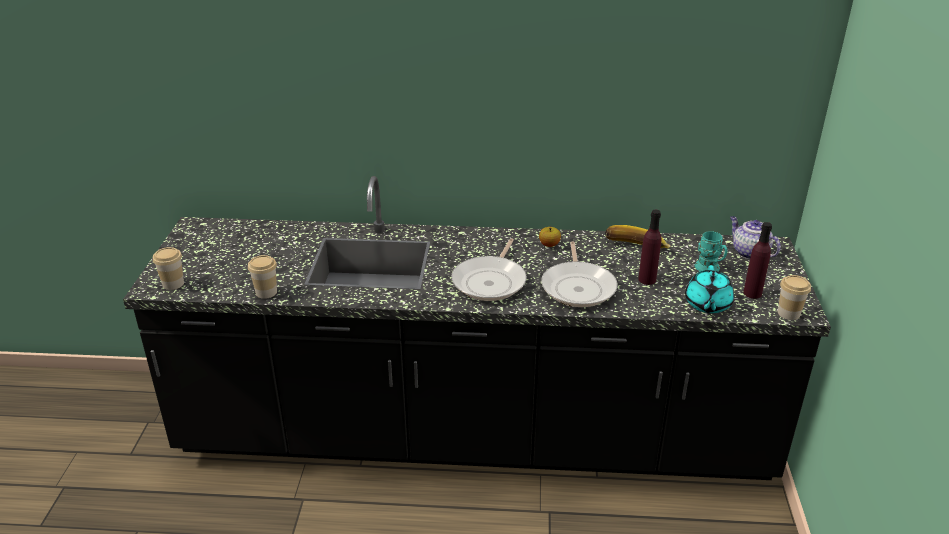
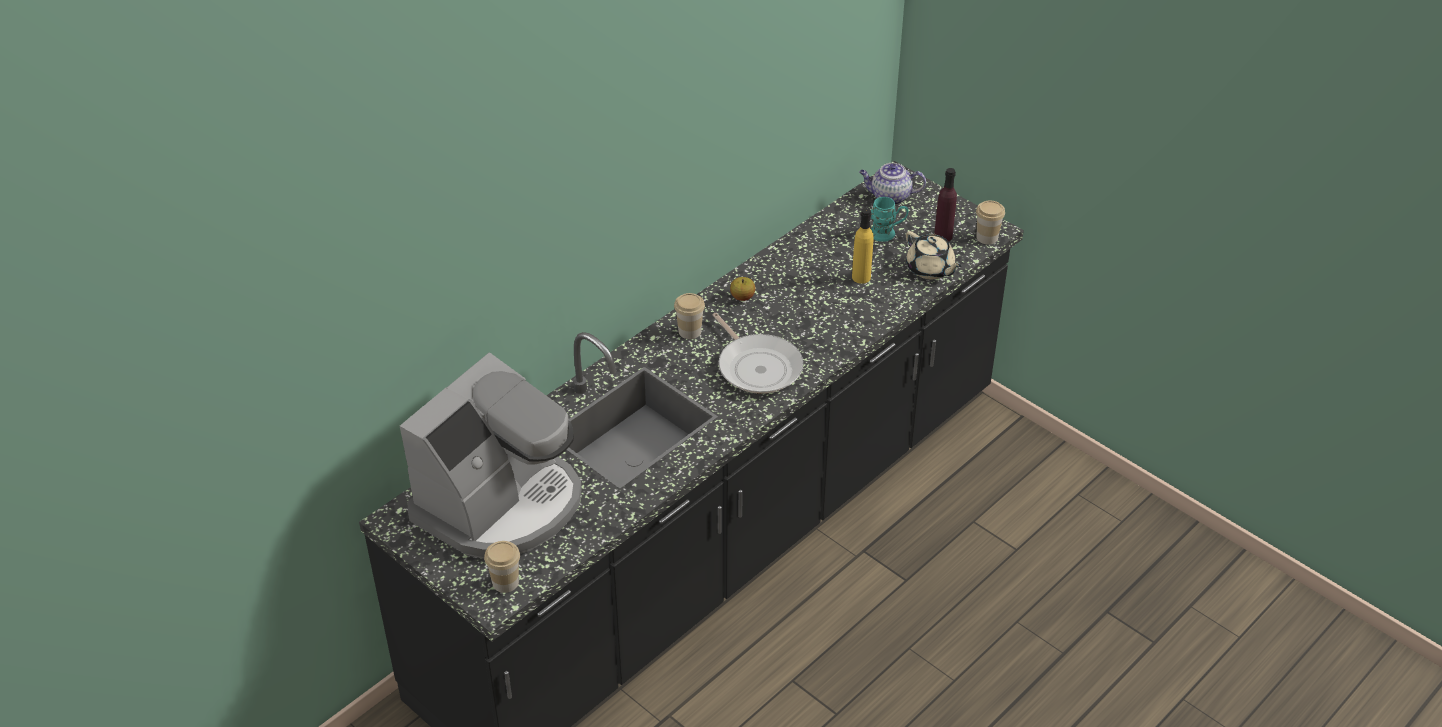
camera: 50 degrees left, 10 degrees up
cup [248,255,277,299] -> cup moved to [674,293,705,339]
frying pan [541,241,618,307] -> none
banana [605,225,671,248] -> none
purple bottle [638,210,661,285] -> yellow bottle [852,208,874,284]
turquoise teapot [685,265,734,313] -> beige teapot [906,231,962,279]
none -> coffee machine [400,352,582,559]

